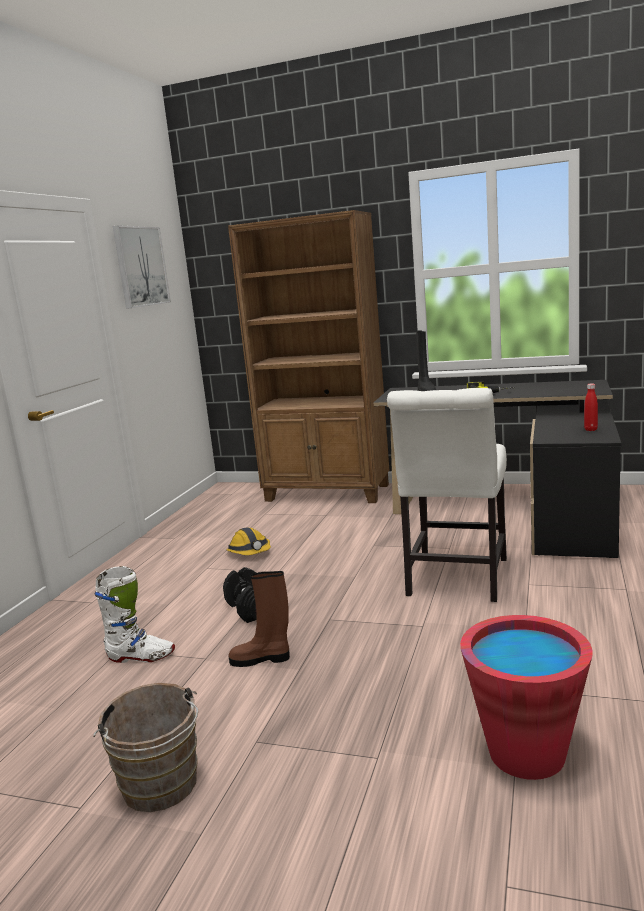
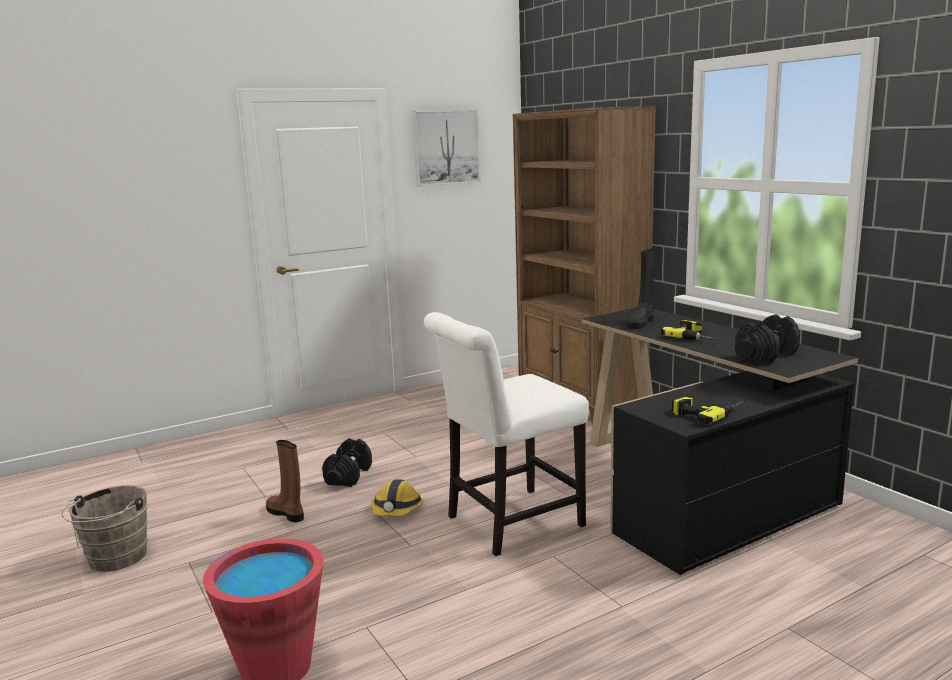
camera: 40 degrees right, 0 degrees up
white boot [95,566,175,663] -> none
hard hat [226,527,271,555] -> hard hat moved to [371,479,424,517]
red bottle [584,384,598,431] -> power drill [672,395,744,425]
none -> black dumbbell [735,314,800,364]

